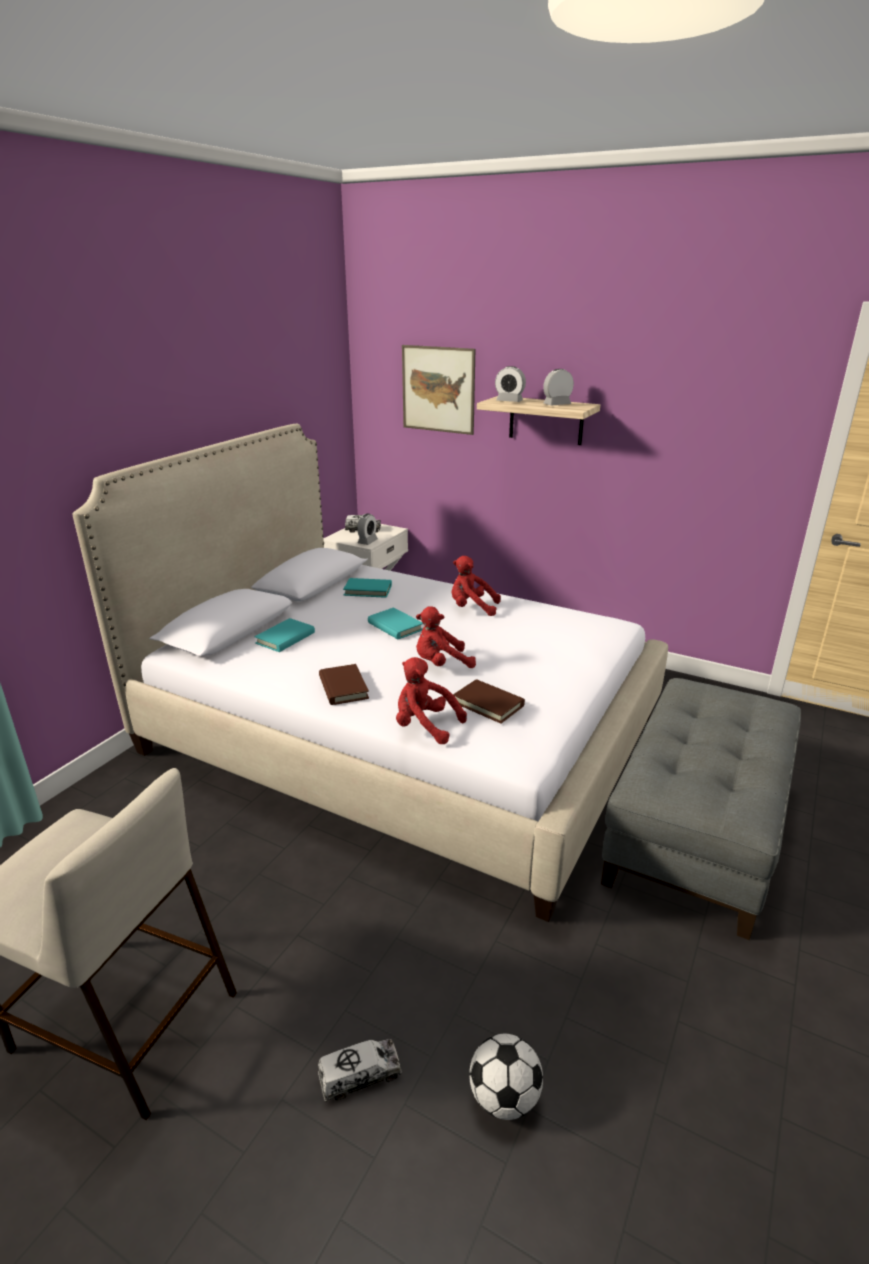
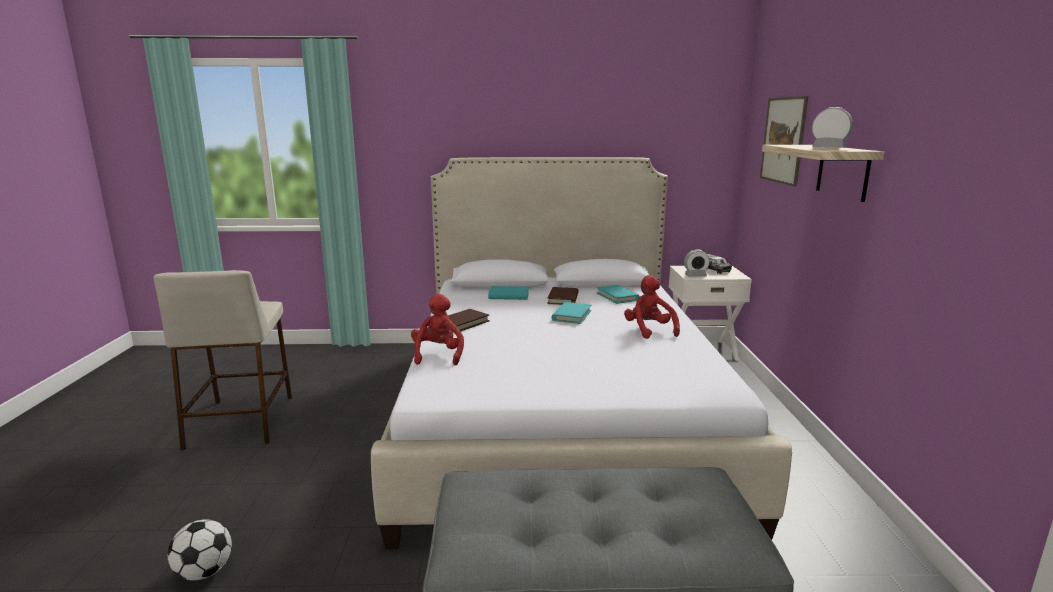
camera: 60 degrees right, 10 degrees down
toy truck [318,1039,402,1102] -> none
red plush toy [416,606,476,668] -> none
brown book [453,679,525,723] -> brown book moved to [547,287,578,305]
alarm clock [495,366,526,402] -> none

